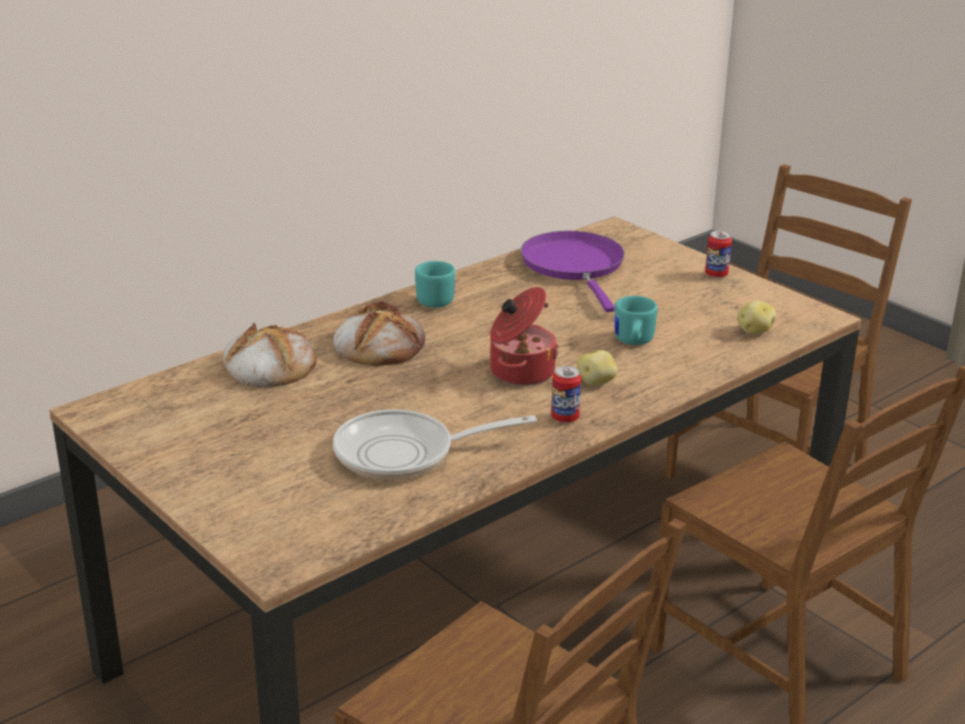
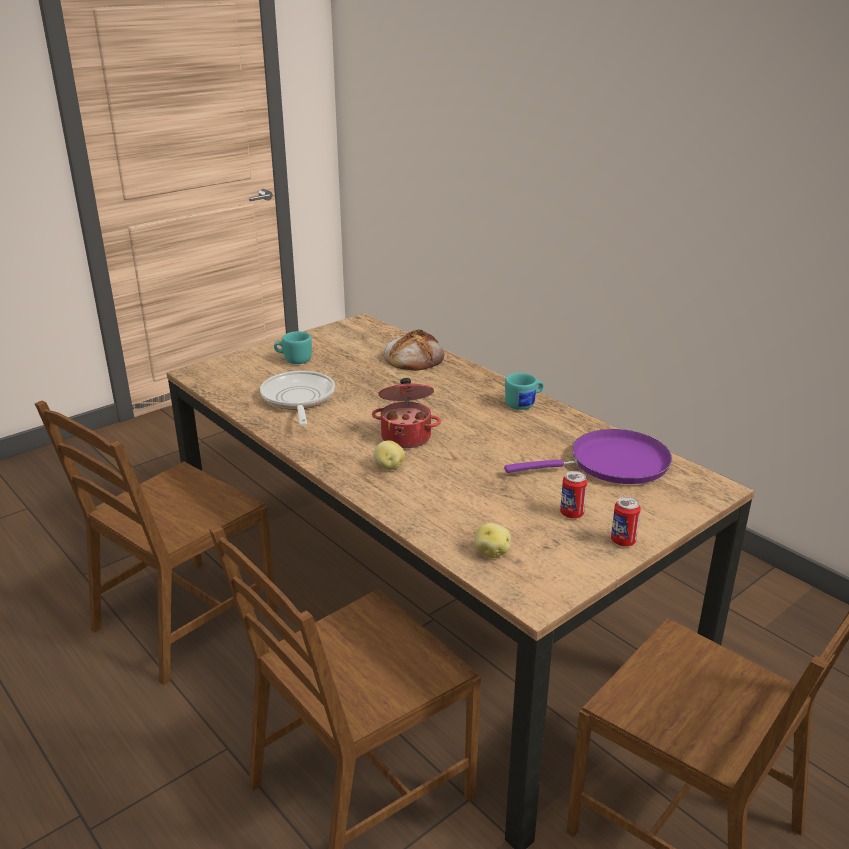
camera: 90 degrees right, 0 degrees up
bread [333,301,425,366] -> none
can [551,366,581,423] -> can moved to [560,471,587,519]
turquoise mug [615,296,658,345] -> turquoise mug moved to [274,331,312,364]

